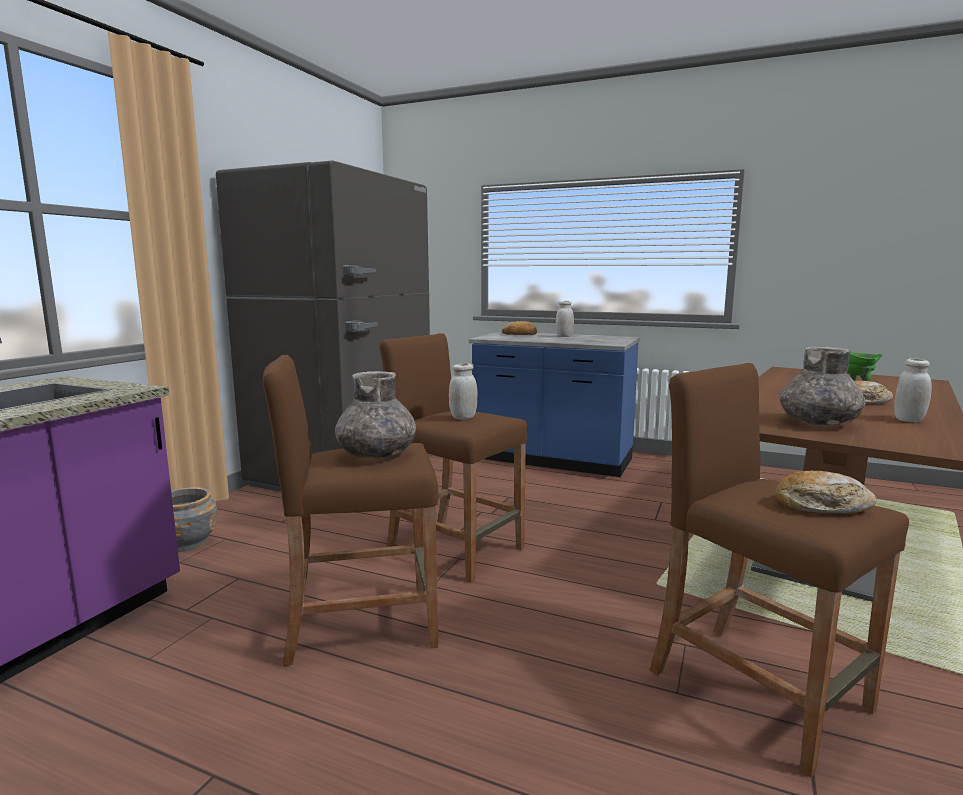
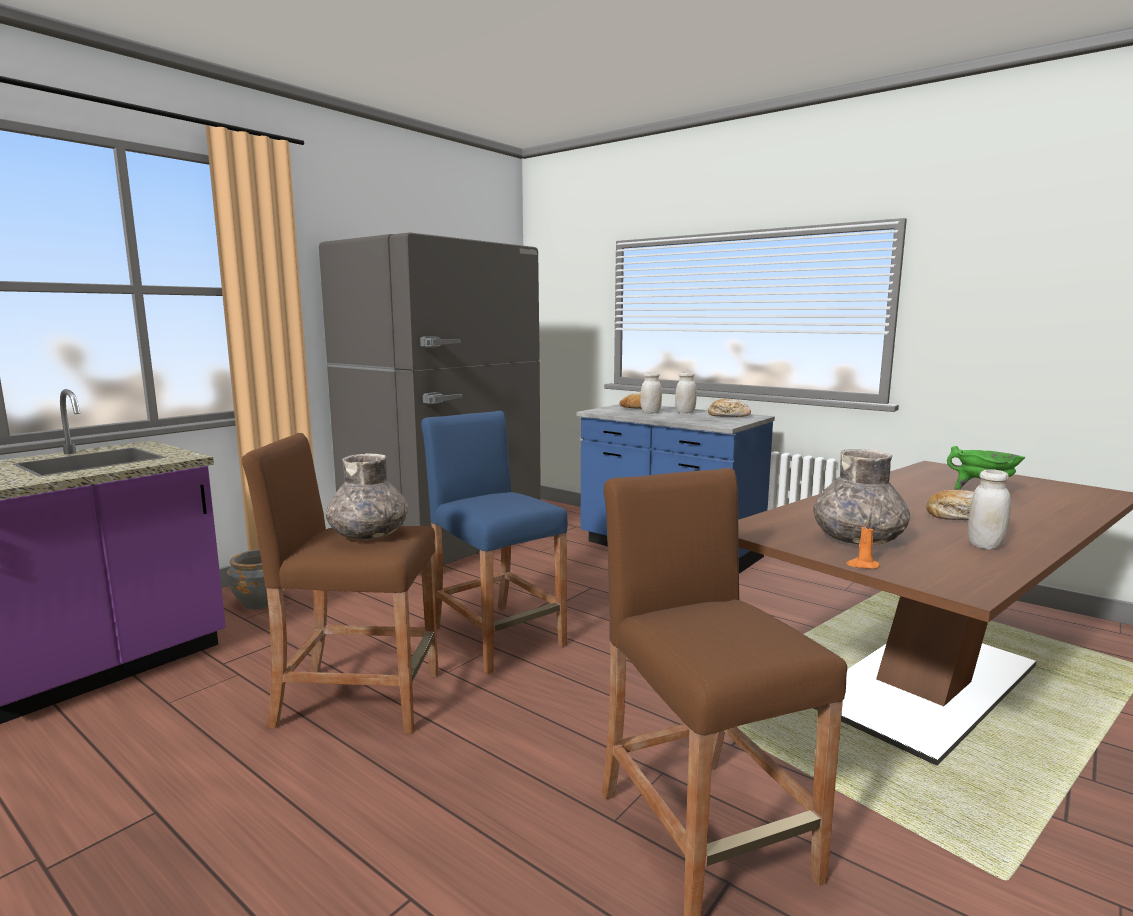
camera: 15 degrees right, 0 degrees up
brown stool [379,333,527,583] -> blue stool [421,411,568,674]
white jar [449,363,477,419] -> white jar moved to [640,372,662,413]
bread [776,470,876,514] -> bread moved to [708,399,751,417]
none -> orange candle [846,518,880,569]

